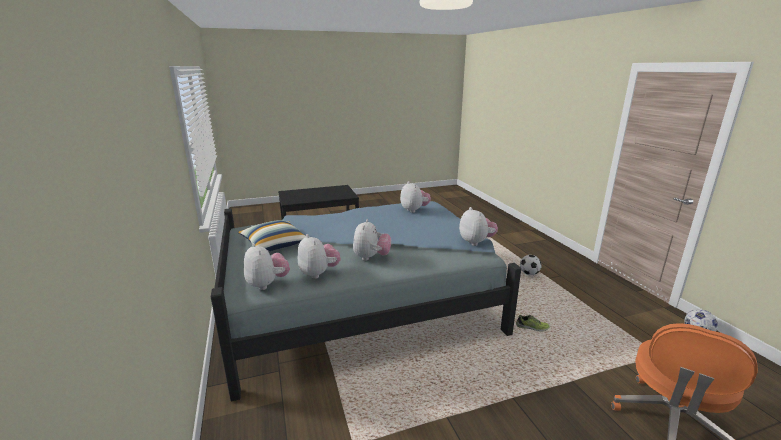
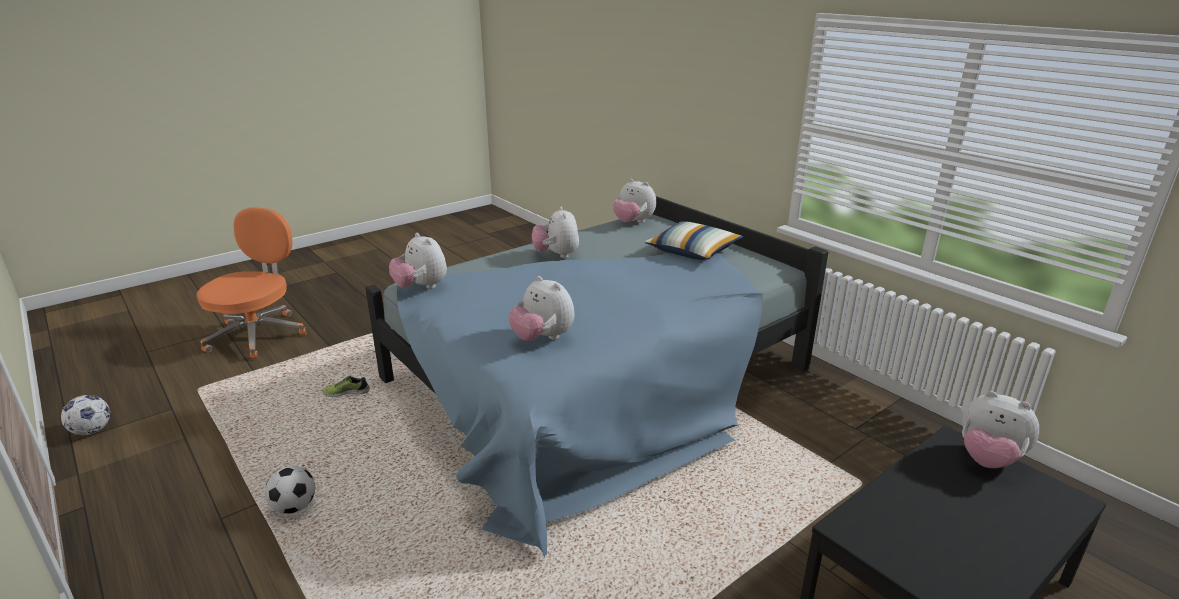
camera: 160 degrees right, 5 degrees up
plush toy [298,234,341,279] -> plush toy moved to [962,391,1039,468]

